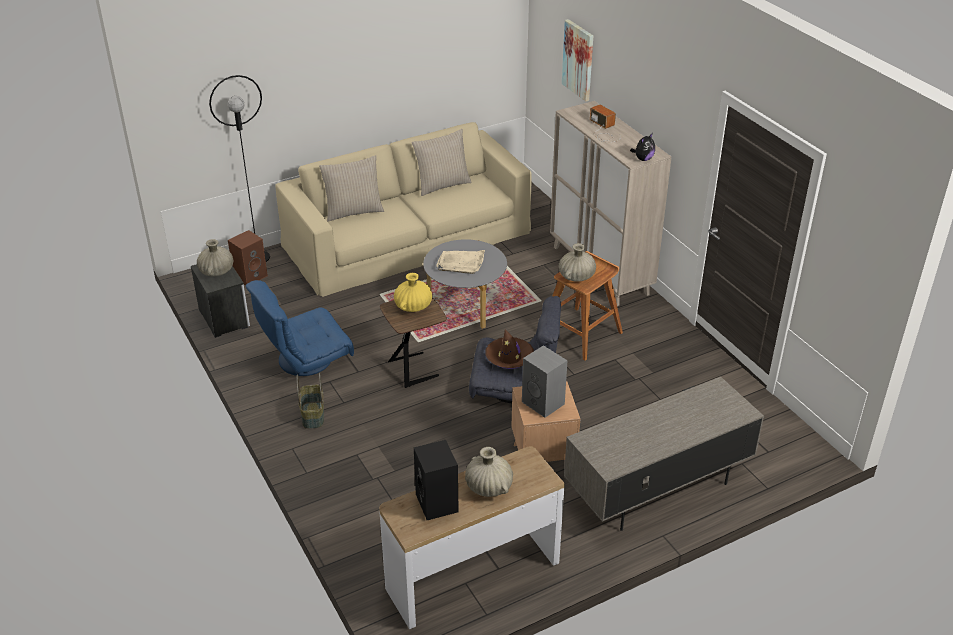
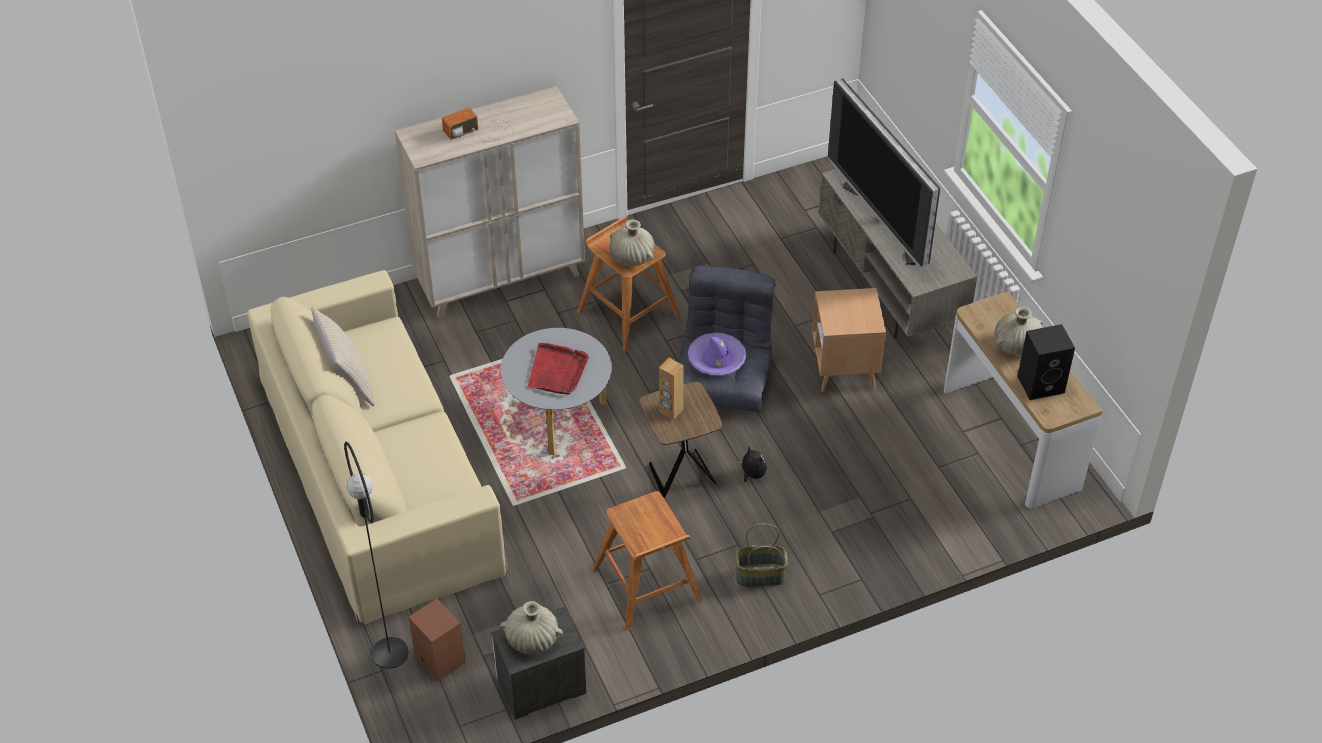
camera: 85 degrees left, 10 degrees up
blue armchair [246,280,354,376] -> brown stool [592,491,703,631]
beige pillow [319,155,384,222] -> none
yellow vase [394,273,432,312] -> brown speaker [659,358,684,420]
beige tray [436,250,485,274] -> red tray [528,343,589,394]
brown hat [485,330,534,369] -> purple hat [688,333,746,375]
grey speaker [522,345,568,418] -> none
picture [562,19,593,101] -> none
plush toy [630,133,655,161] -> plush toy moved to [738,447,767,482]
none -> television [828,78,940,269]

